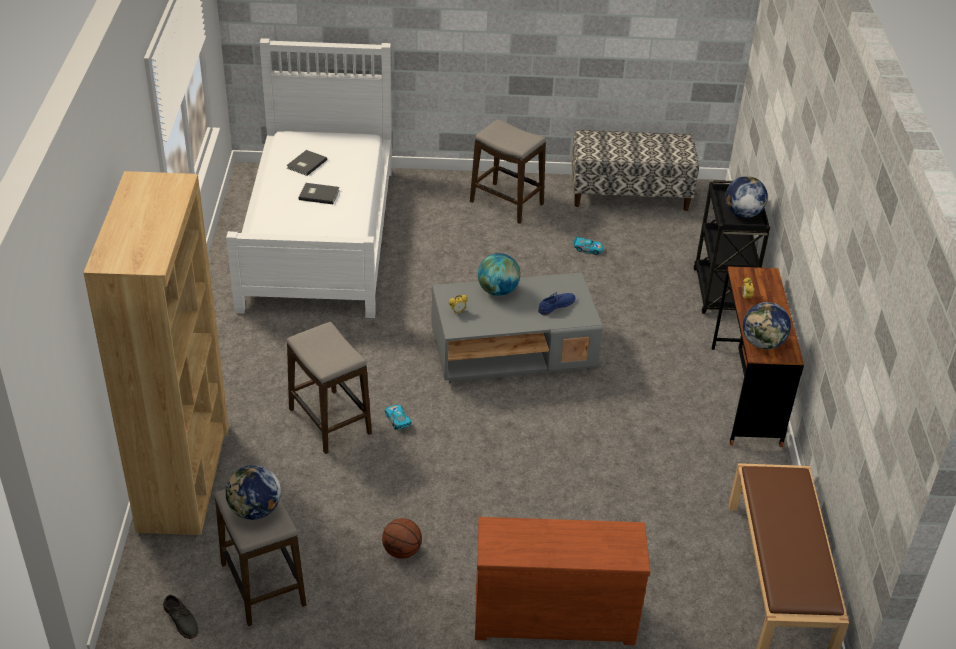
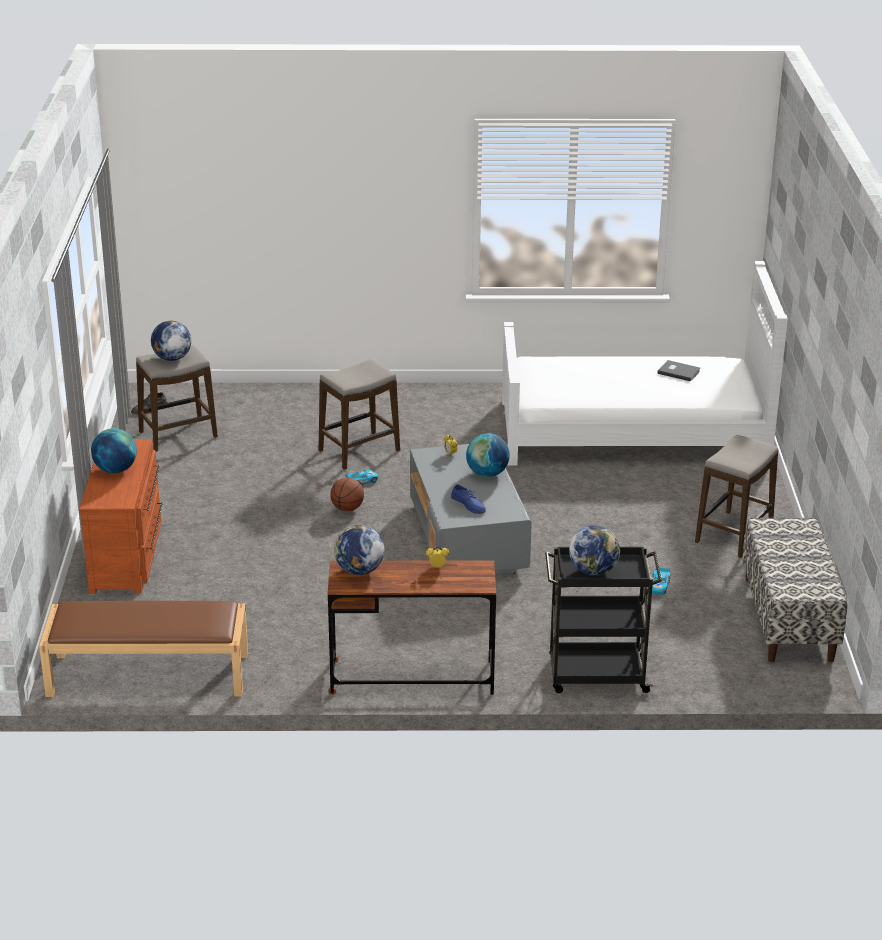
camera: 90 degrees right, 10 degrees down
brown bookcase [84,171,229,535] -> none
grey book [299,183,340,204] -> none
basketball [382,518,422,559] -> basketball moved to [330,478,364,511]
none -> globe [91,428,137,473]

